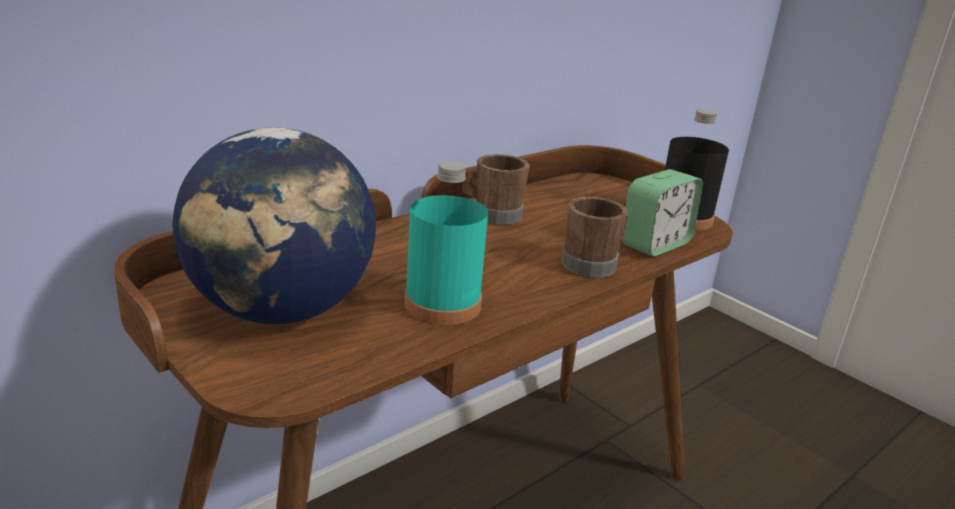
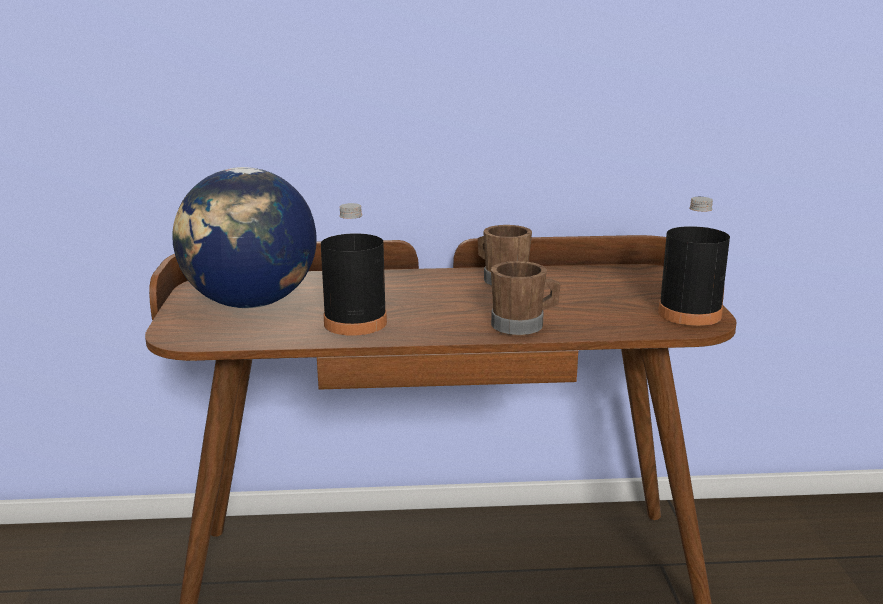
camera: 40 degrees right, 5 degrees down
turquoise bottle [404,161,488,325] -> black bottle [321,203,387,336]
alarm clock [622,169,703,257] -> none

